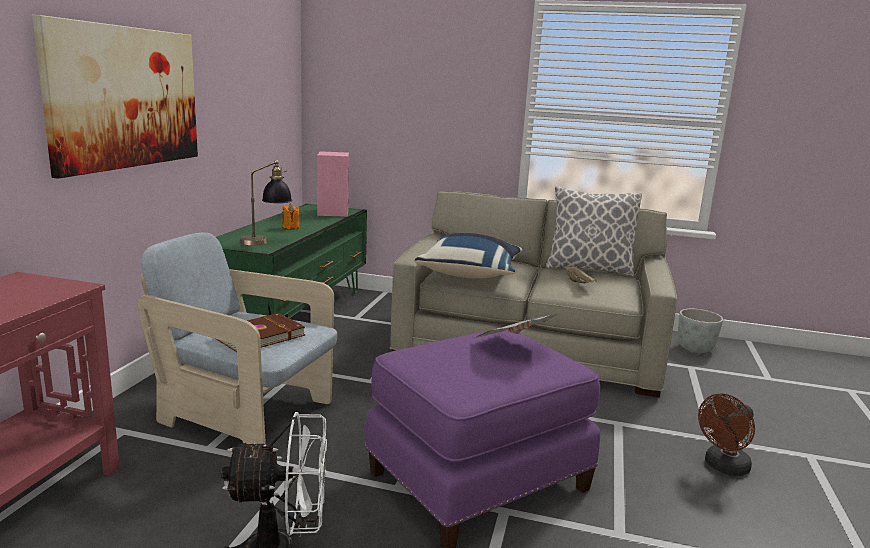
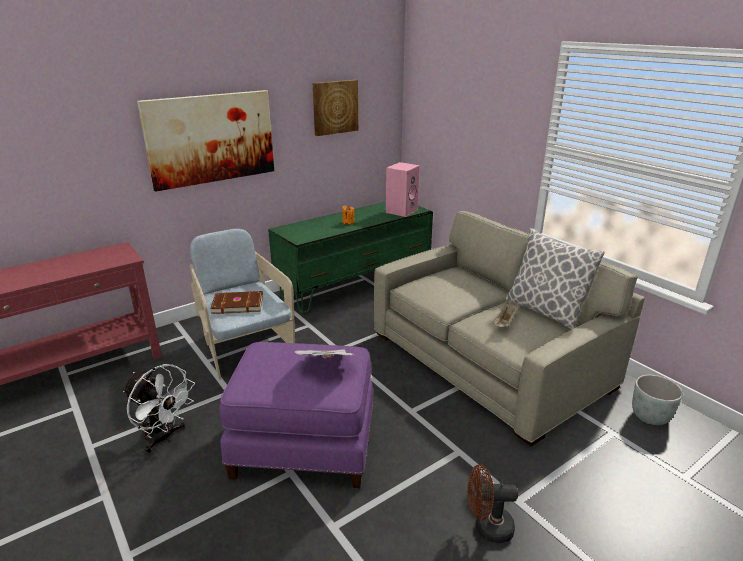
camera: 40 degrees right, 10 degrees up
table lamp [239,160,292,245] -> none
blue pillow [415,233,522,279] -> none
none -> picture [313,80,358,136]

